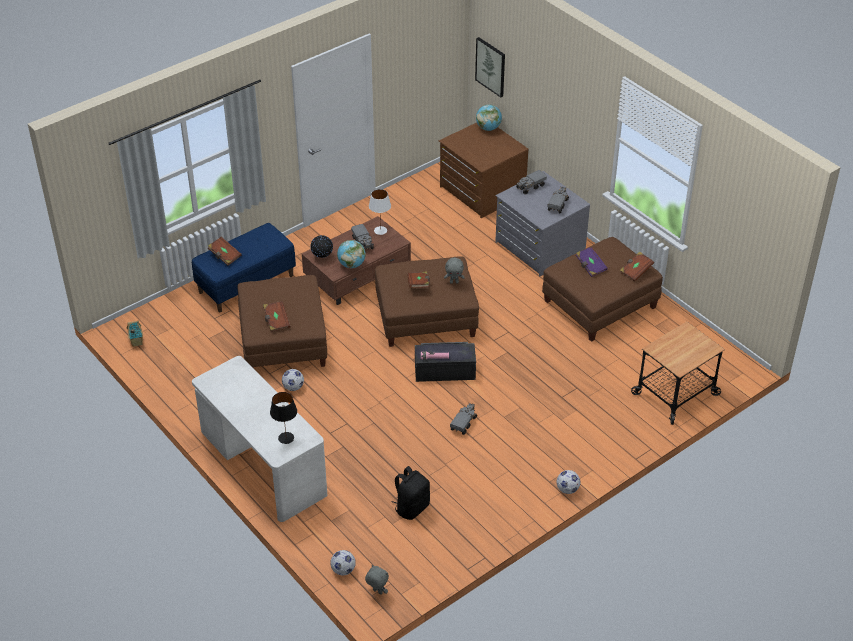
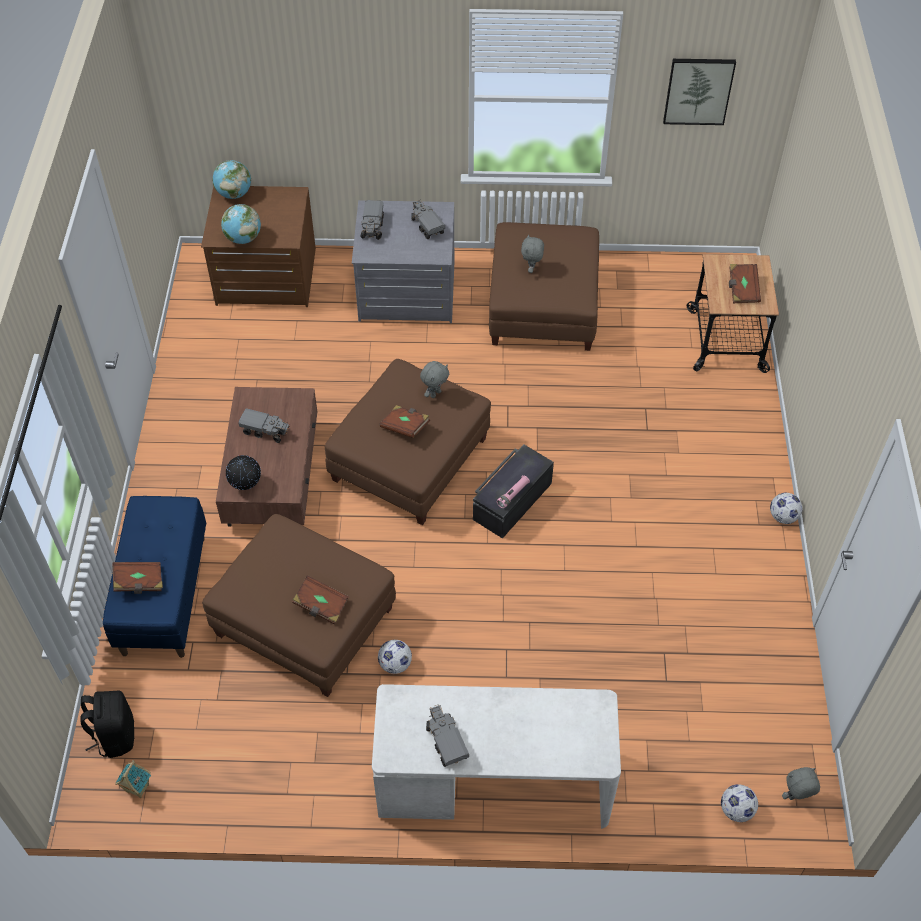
camera: 50 degrees left, 10 degrees up
black table lamp [270,392,297,444] -> none
globe [337,240,366,268] -> globe moved to [221,204,261,244]
white table lamp [369,189,391,235] -> none
black backpack [392,466,430,520] -> black backpack moved to [81,691,135,758]
toy truck [450,403,477,435] -> toy truck moved to [426,704,469,767]
picture [475,37,505,98] -> picture moved to [663,59,736,125]
purple book [576,247,608,277] -> grey plush toy [521,234,544,273]
brown book [620,252,654,282] -> brown book moved to [729,264,761,303]

